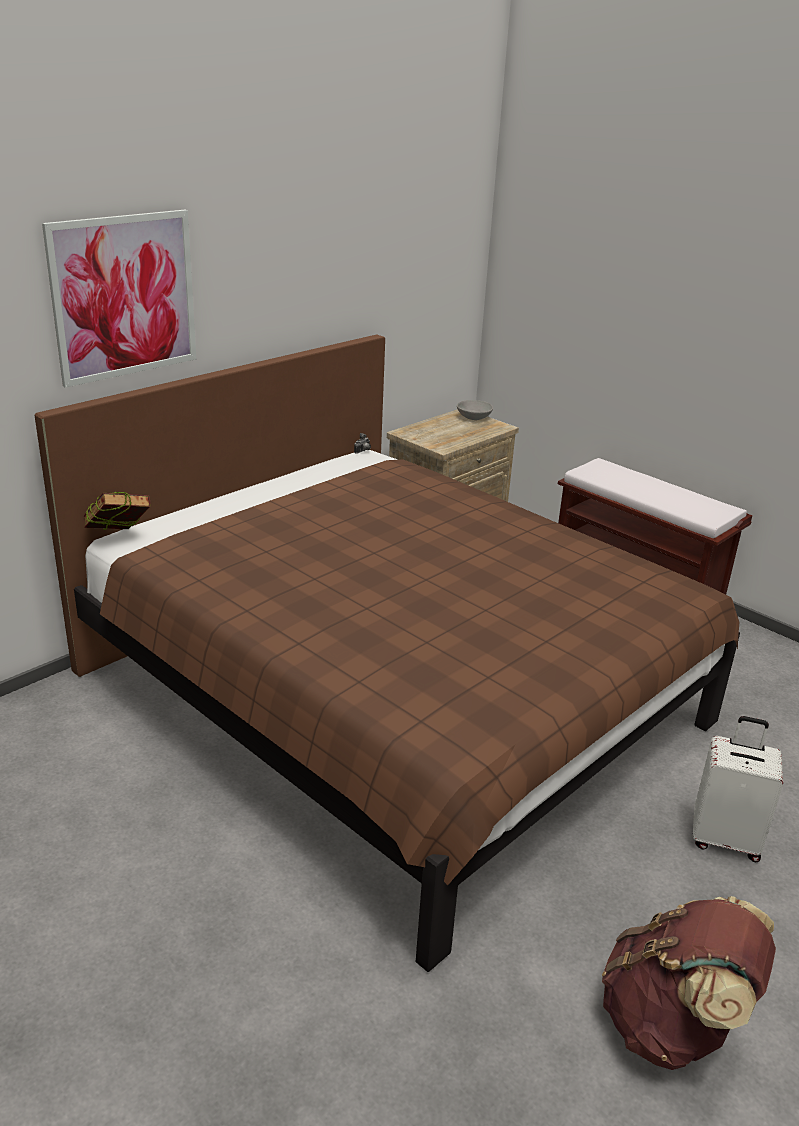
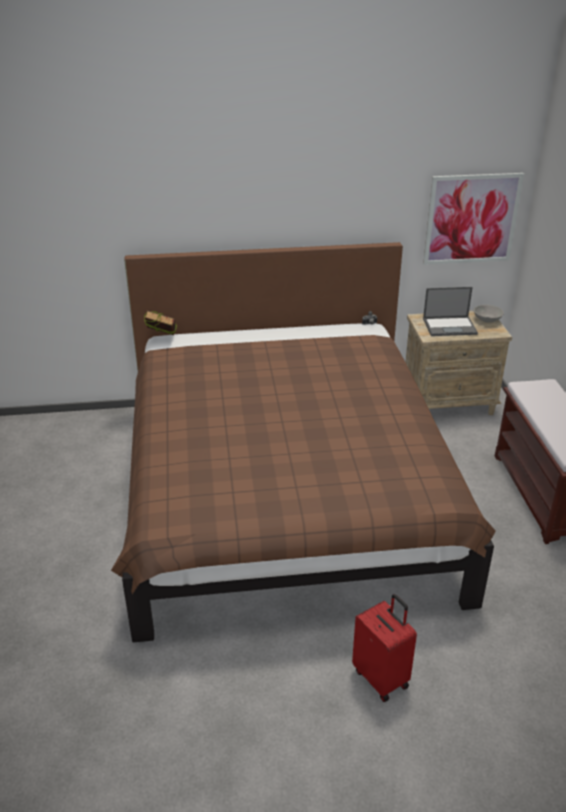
camera: 40 degrees right, 5 degrees up
picture [42,210,196,388] -> picture moved to [423,173,524,265]
brown backpack [602,896,776,1070] -> none
white suitcase [693,716,783,862] -> red suitcase [352,594,417,702]
none -> laptop [423,287,478,336]

